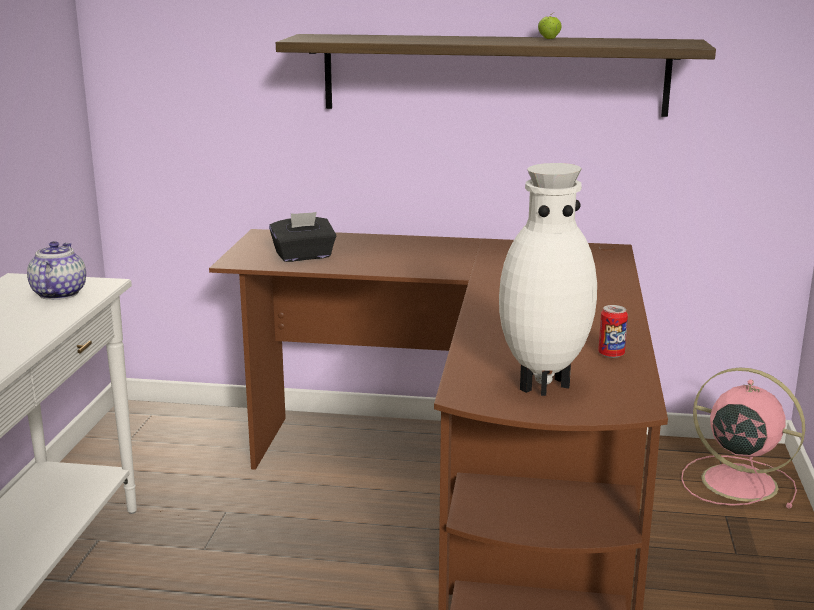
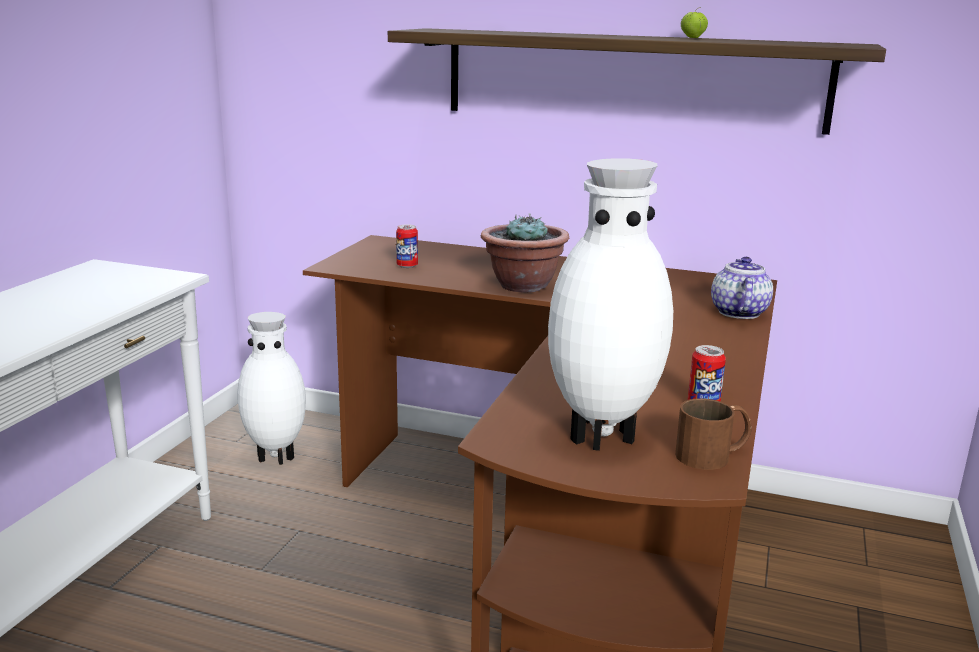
camera: 10 degrees right, 0 degrees up
teapot [27,241,86,300] -> teapot moved to [711,257,773,319]
black tissue box [269,212,336,262] -> can [396,224,418,268]
pink fan [681,368,805,508] -> none
none -> white vase [237,312,306,465]
none -> potted plant [481,213,569,293]
none -> brown mug [675,398,751,470]

